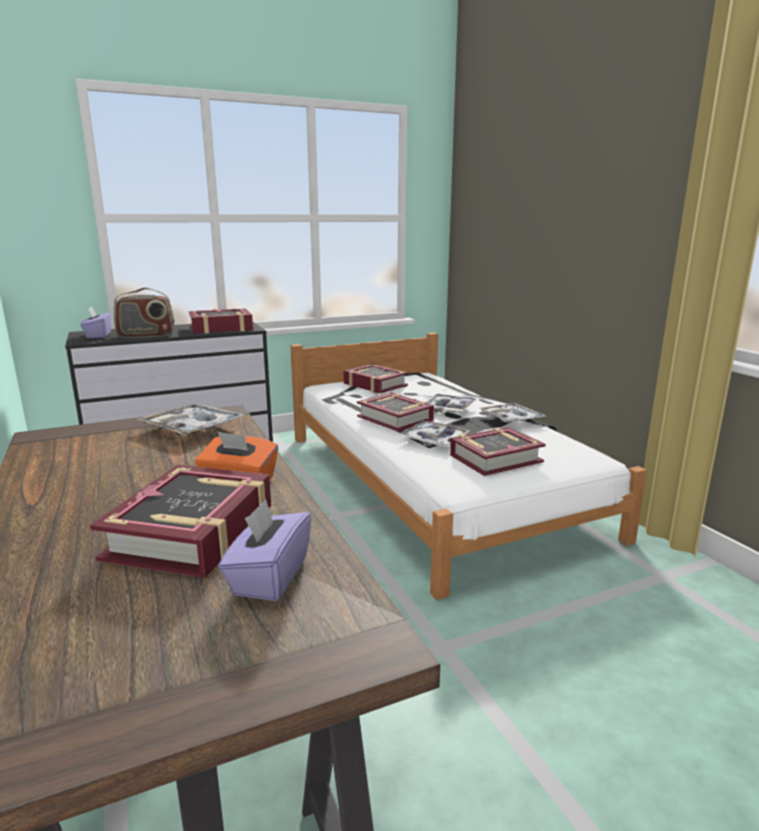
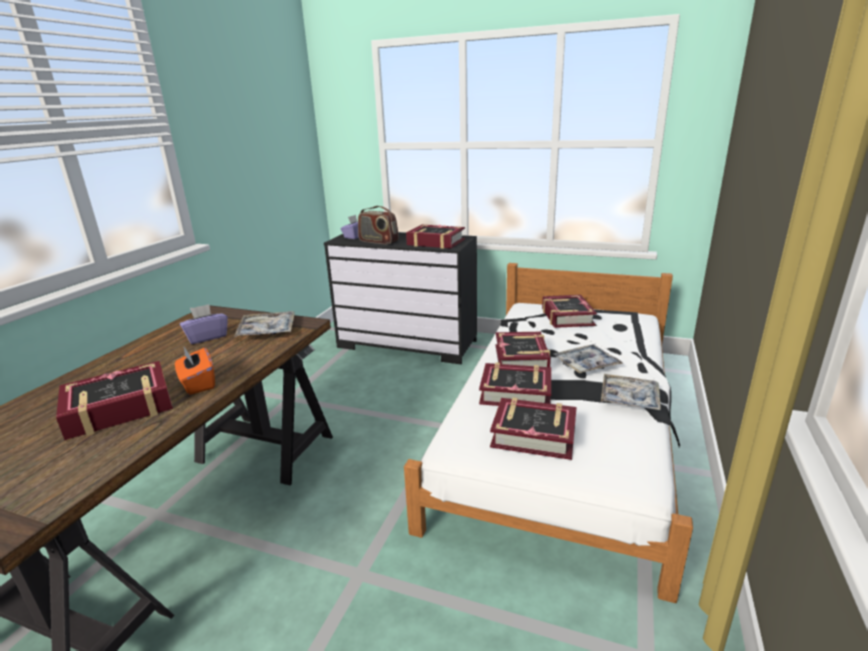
camera: 45 degrees right, 5 degrees up
purple tissue box [219,499,311,601] -> purple tissue box moved to [180,304,228,344]
tray [398,421,470,447] -> book [479,362,551,406]

